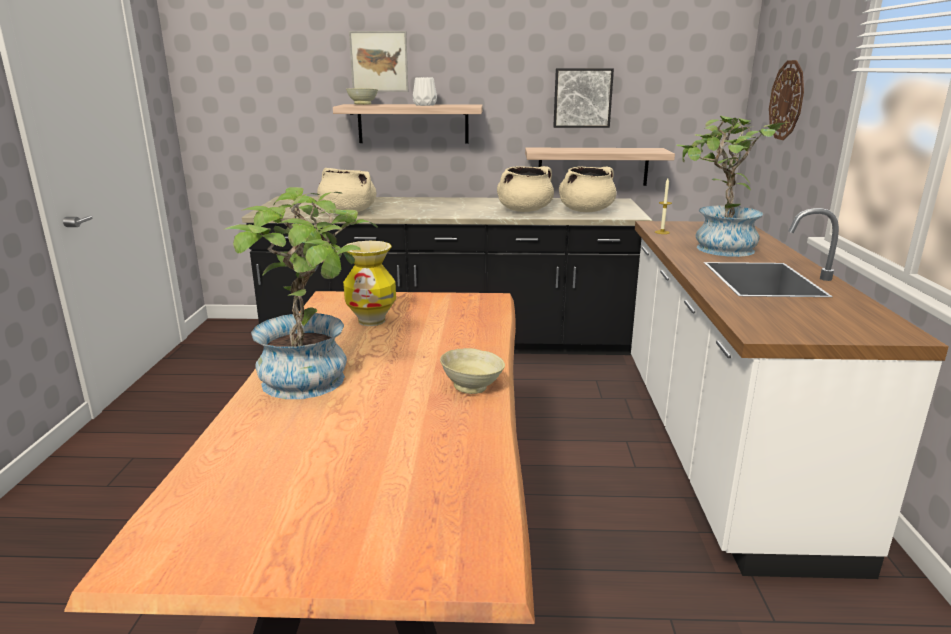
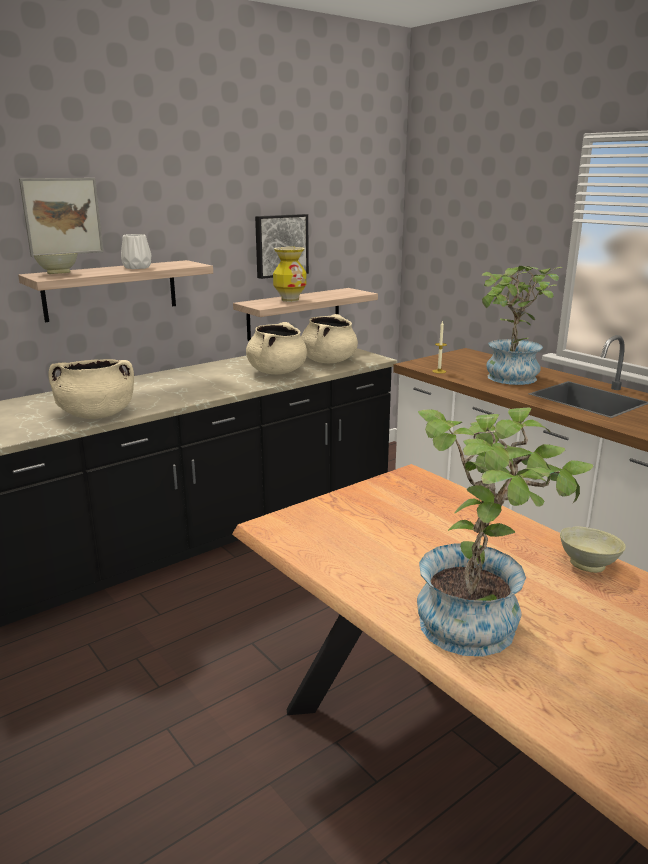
camera: 40 degrees left, 0 degrees up
vase [343,241,396,326] -> vase moved to [273,247,307,302]
wall clock [769,60,804,140] -> none

